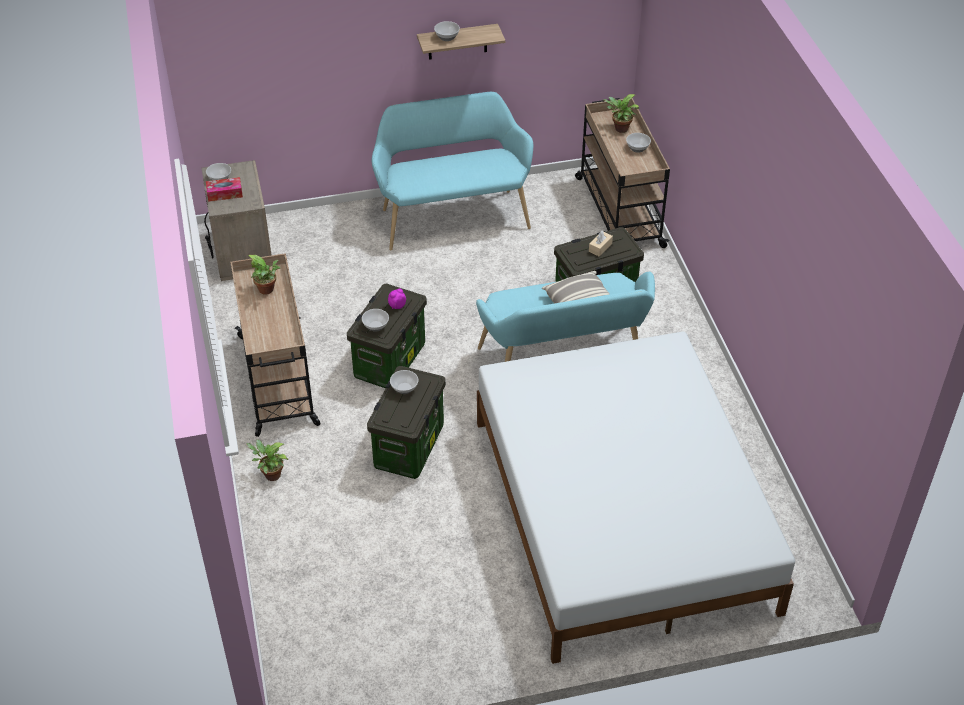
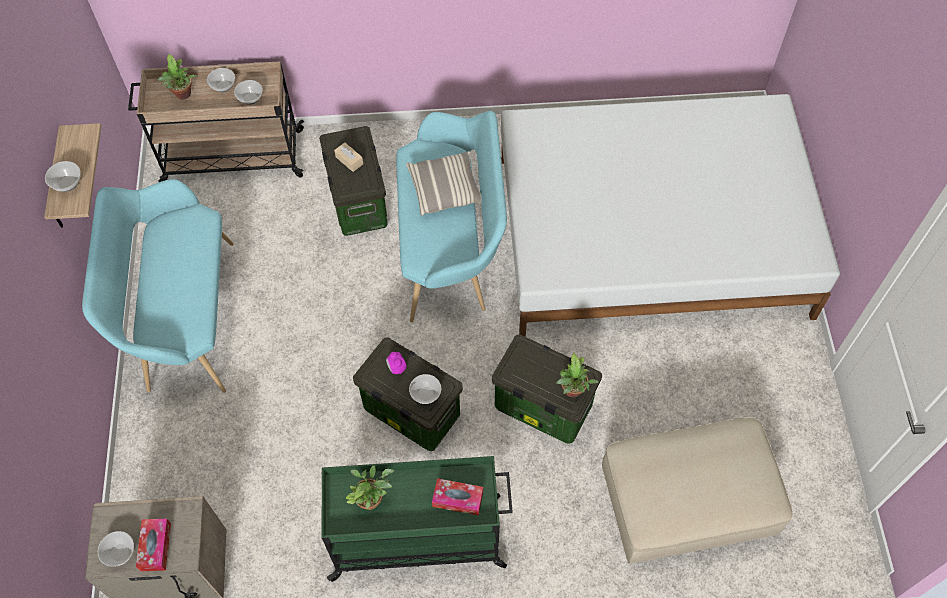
camera: 80 degrees left, 15 degrees up
beige cart [230,253,321,437] -> green cart [321,456,513,582]
potted plant [246,440,288,481] -> potted plant moved to [556,352,599,397]
bowl [390,370,418,394] -> bowl moved to [234,80,263,105]
none -> tissue box [432,478,483,516]
none -> beige ottoman [602,417,793,564]

